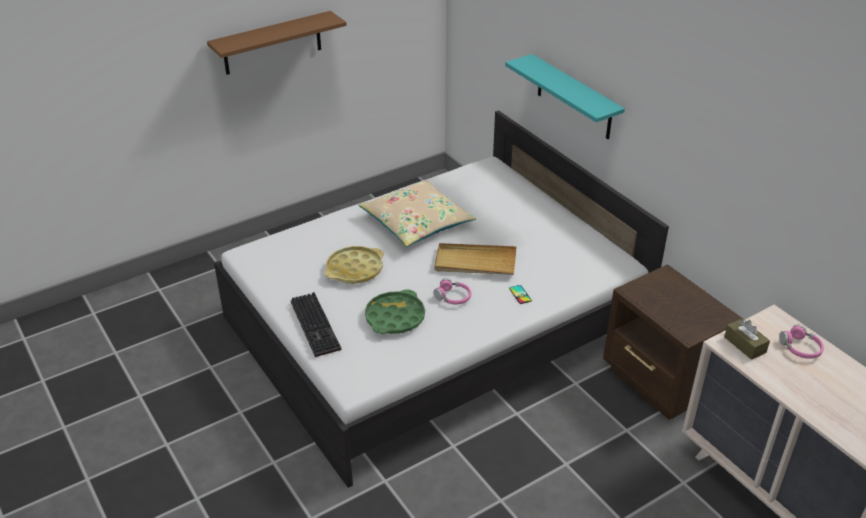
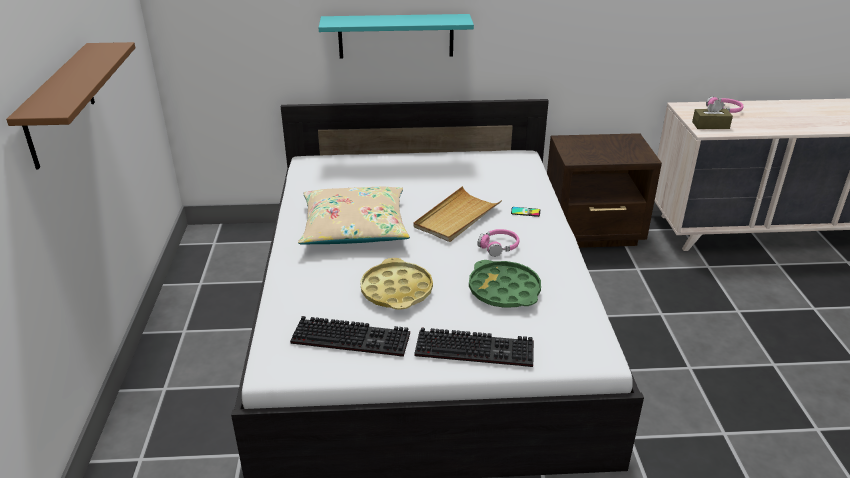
camera: 60 degrees left, 5 degrees down
none -> keyboard [290,316,410,357]

